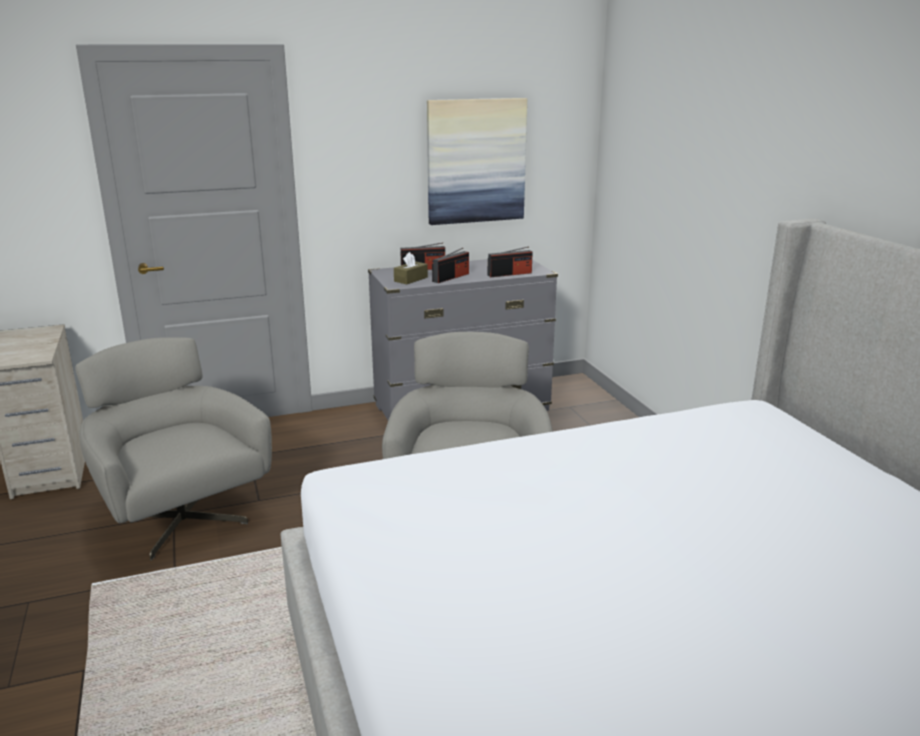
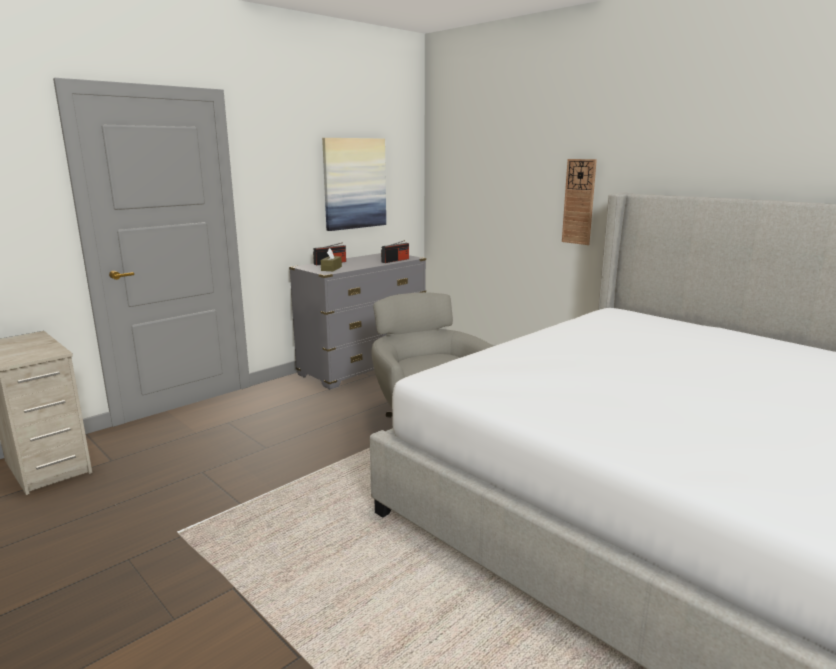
camera: 25 degrees left, 5 degrees down
grey armchair [75,337,272,561] -> none
radio [432,248,469,283] -> none
none -> wall clock [562,159,597,245]

